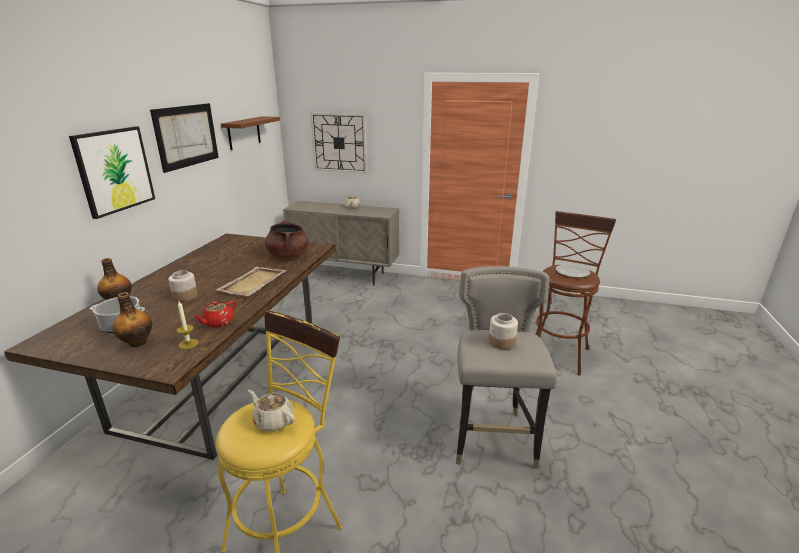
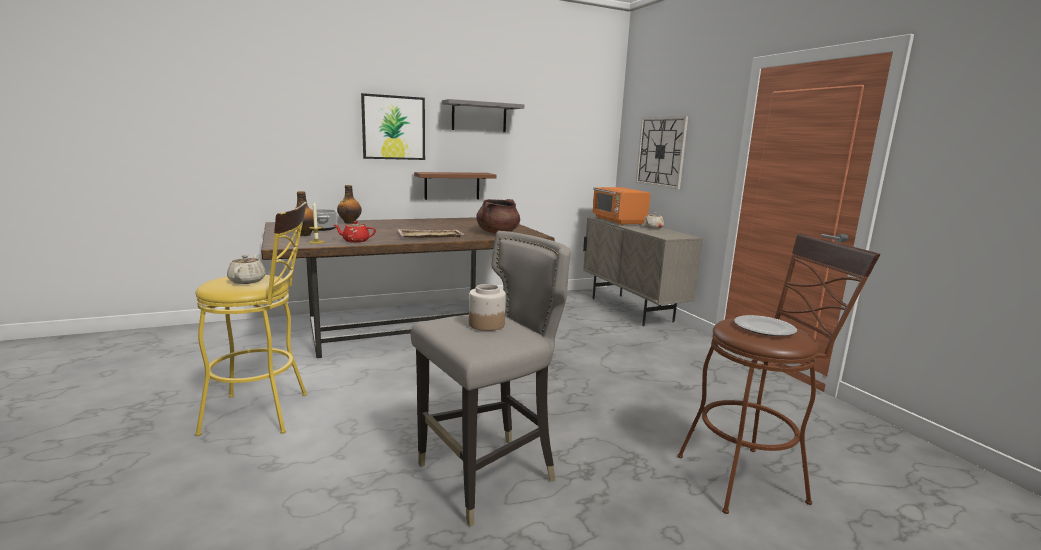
camera: 50 degrees right, 10 degrees down
picture [150,103,219,173] -> grey shelf [442,99,525,132]
jar [168,270,198,301] -> none
brown shelf [221,116,280,150] -> brown shelf moved to [414,172,497,200]
none -> orange microwave [592,187,651,225]

